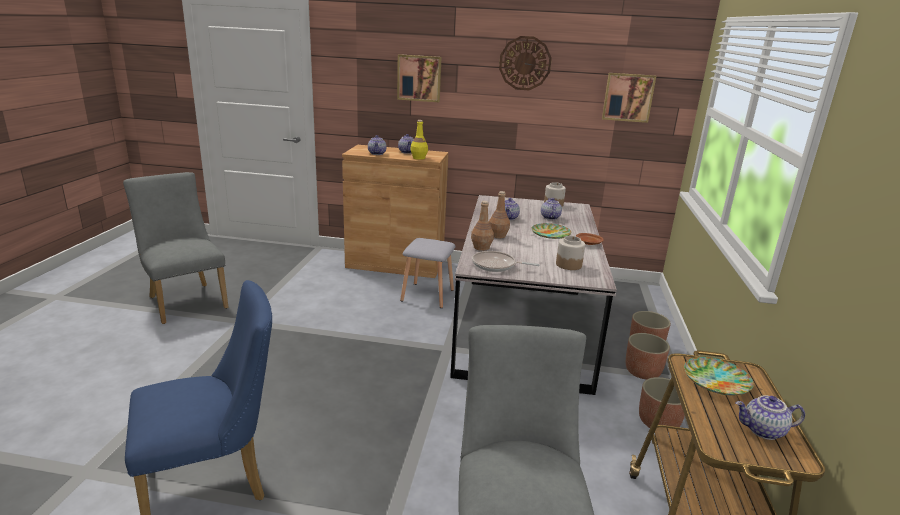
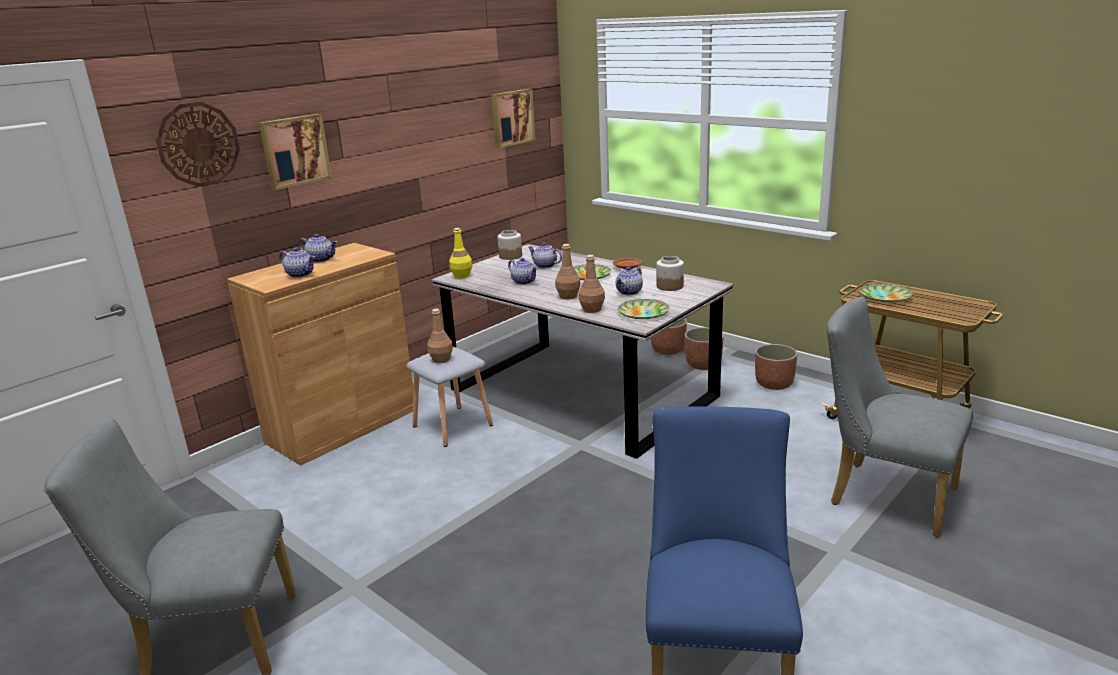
camera: 55 degrees left, 0 degrees up
yellow bottle [411,120,428,160] -> yellow bottle moved to [449,228,472,279]
frying pan [472,251,540,272] -> plate [618,299,669,319]
wall clock [499,36,552,90] -> wall clock moved to [156,102,240,187]
teapot [735,395,805,440] -> teapot moved to [616,267,643,295]
none -> brown bottle [427,309,453,363]

